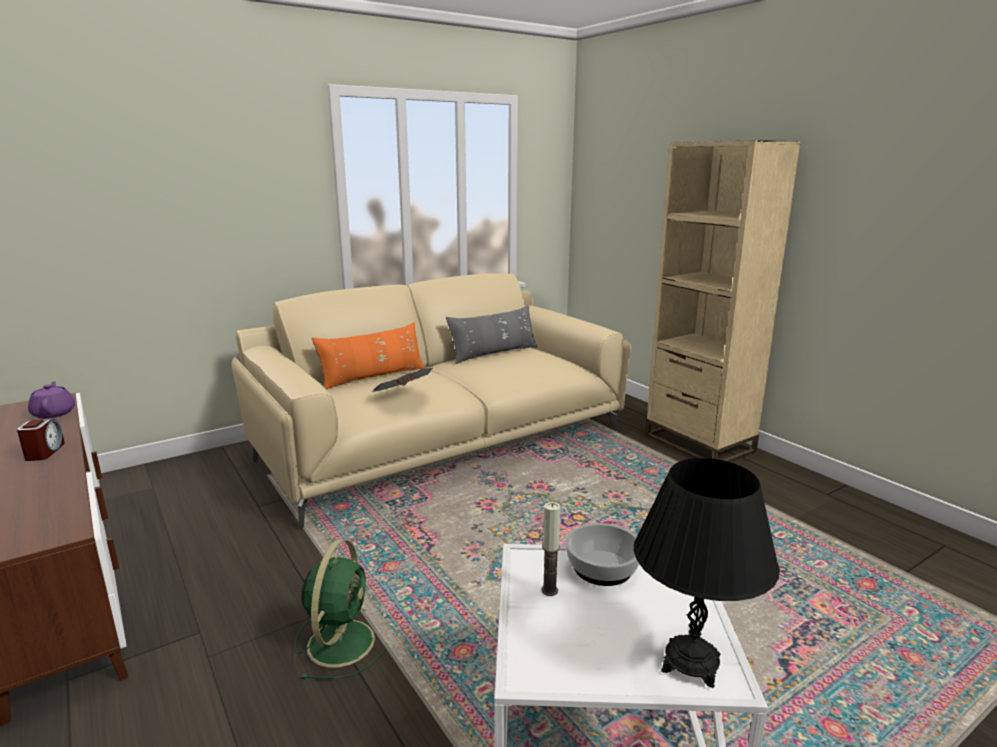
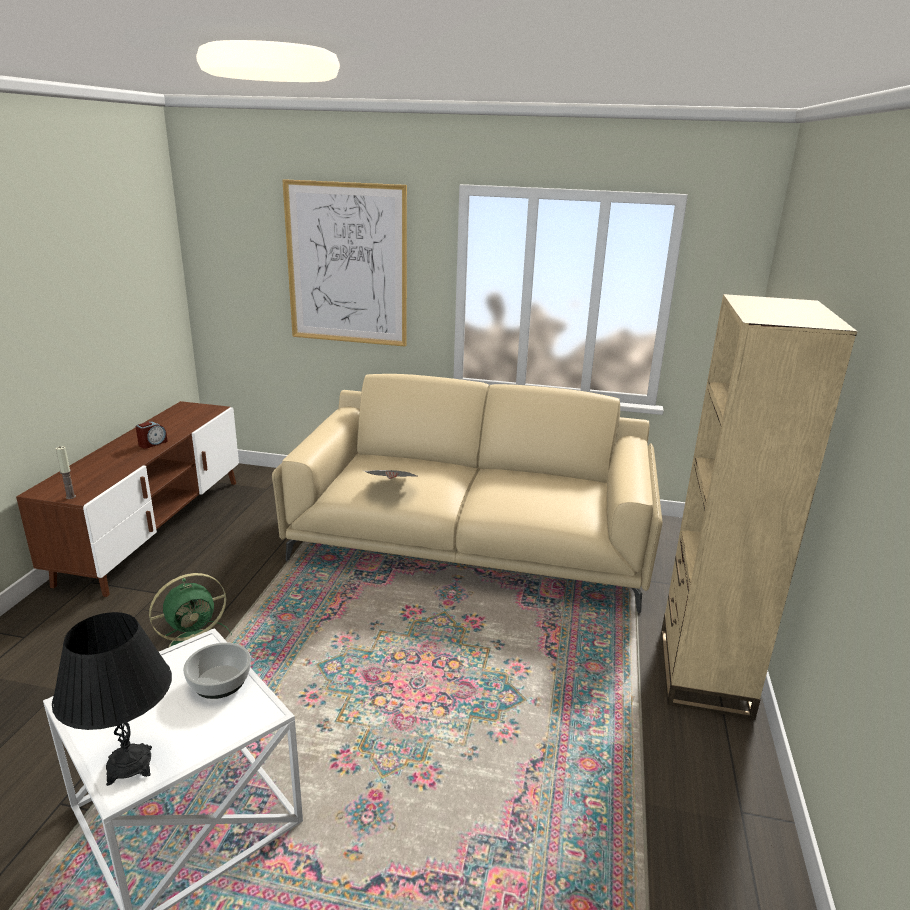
camera: 45 degrees right, 5 degrees up
purple teapot [28,381,75,419] -> none
orange pillow [312,322,425,390] -> none
grey pillow [446,305,537,364] -> none
candle [541,502,560,596] -> candle moved to [56,446,76,499]
none -> picture [282,179,407,346]

